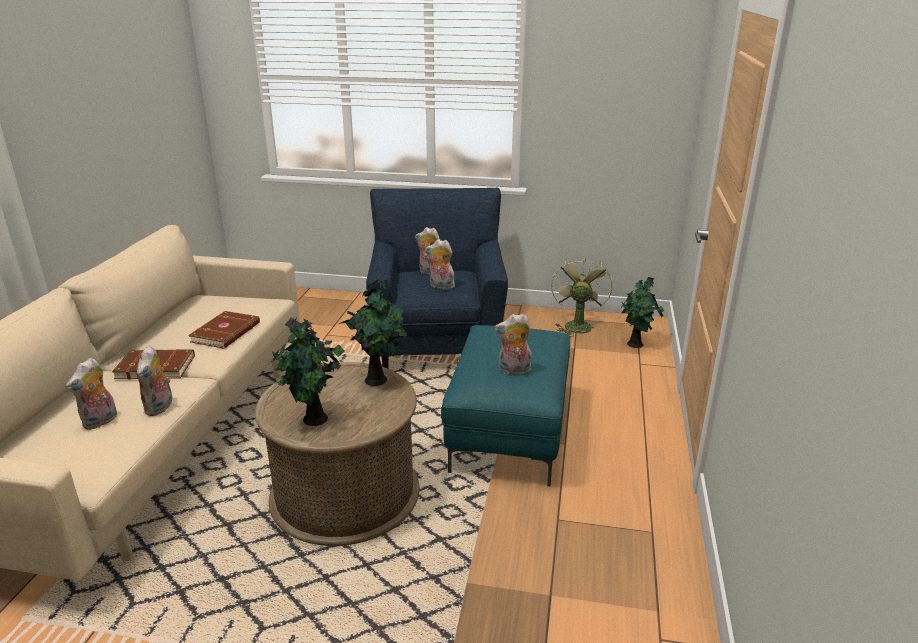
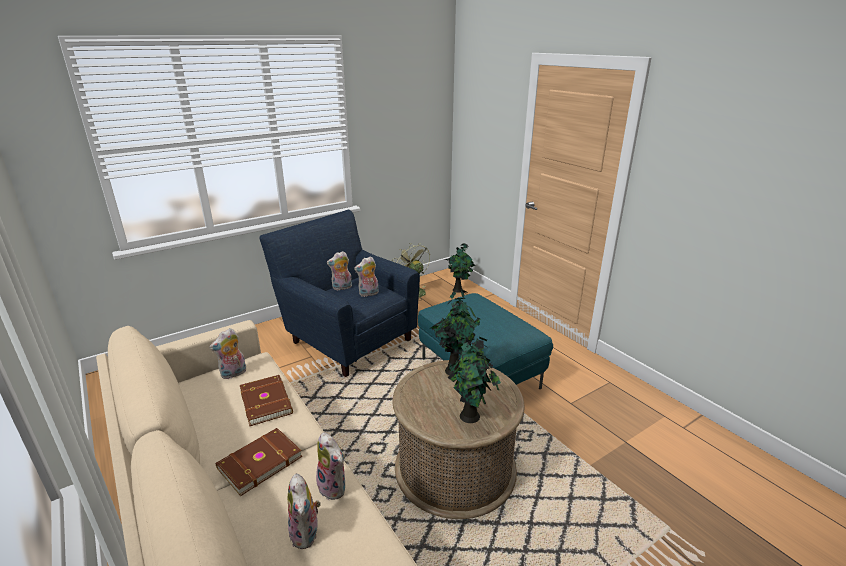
camera: 45 degrees left, 0 degrees up
plush toy [495,314,532,374] -> plush toy moved to [209,328,246,380]

